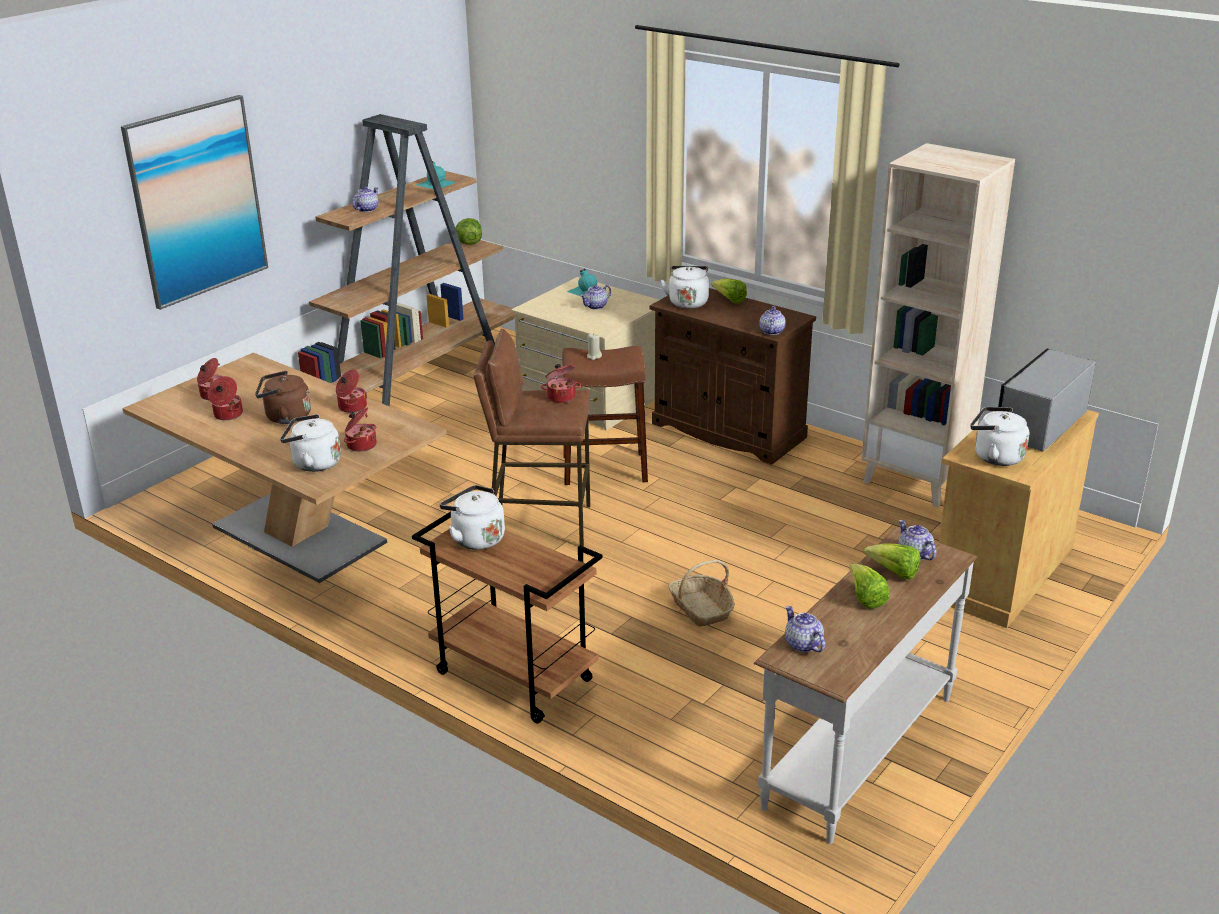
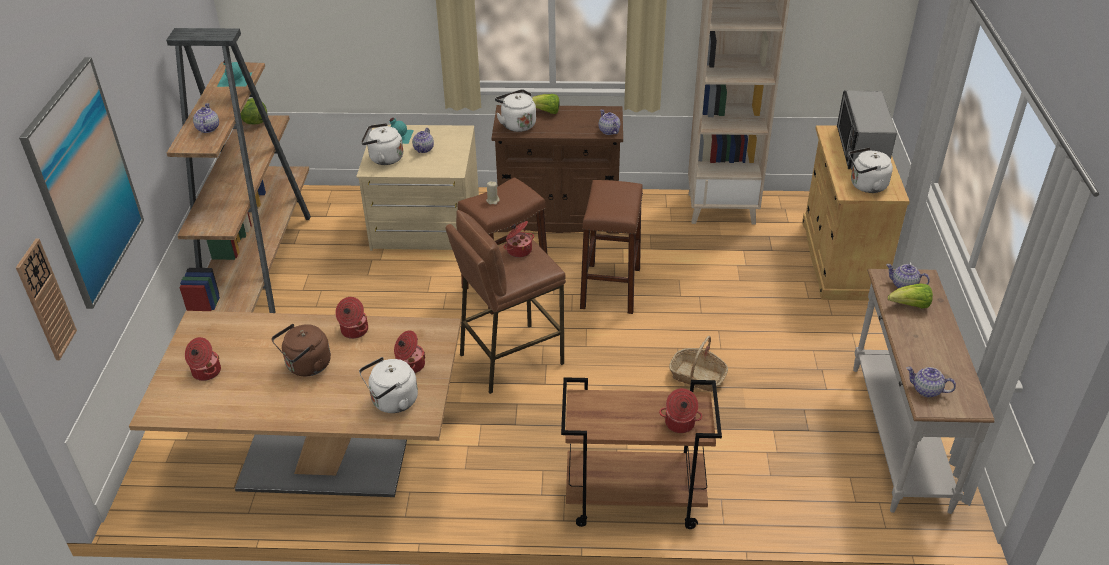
camera: 35 degrees left, 10 degrees up
cooking pot [208,376,243,420] -> cooking pot moved to [659,388,702,433]
white kettle [440,485,505,550] -> white kettle moved to [361,123,403,165]
lettuce [849,564,889,609] -> none
none -> wall clock [16,239,77,360]
none -> brown stool [580,180,643,314]

